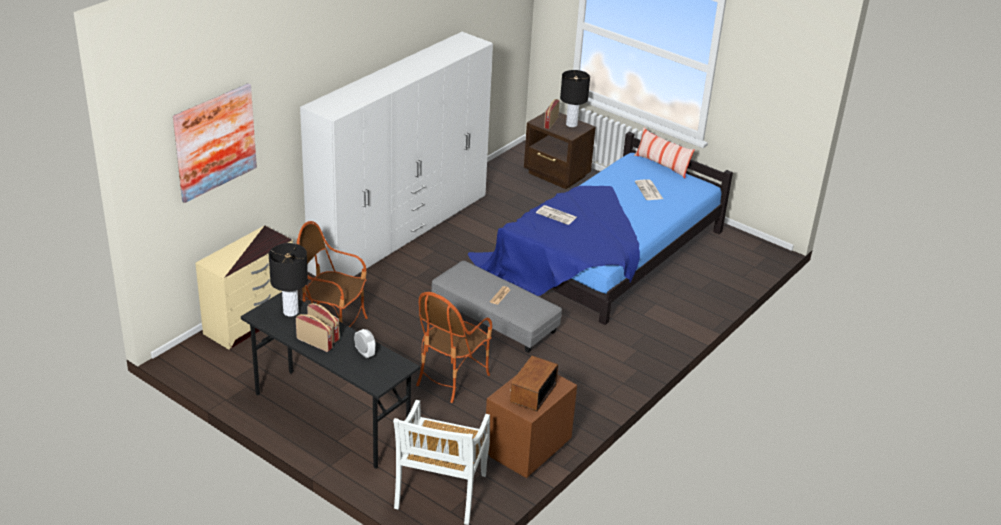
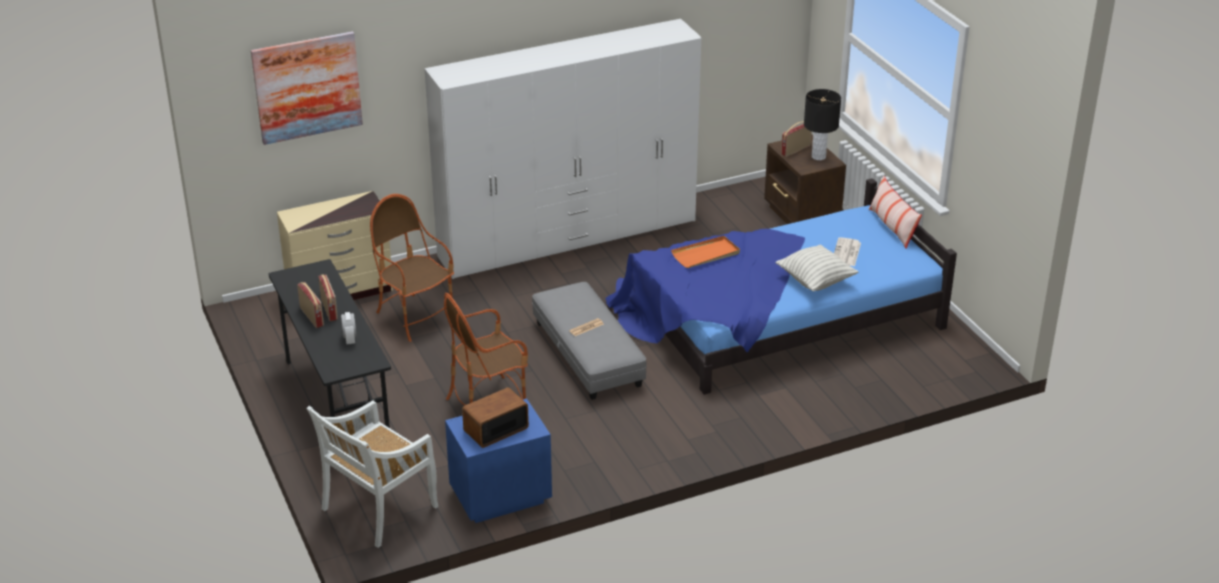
camera: 30 degrees right, 0 degrees up
black table lamp [269,243,308,316] -> none
brown nightstand [486,375,577,478] -> blue nightstand [445,398,552,523]
newspaper [536,205,577,225] -> orange tray [671,236,740,268]
none -> pillow [775,244,858,291]

